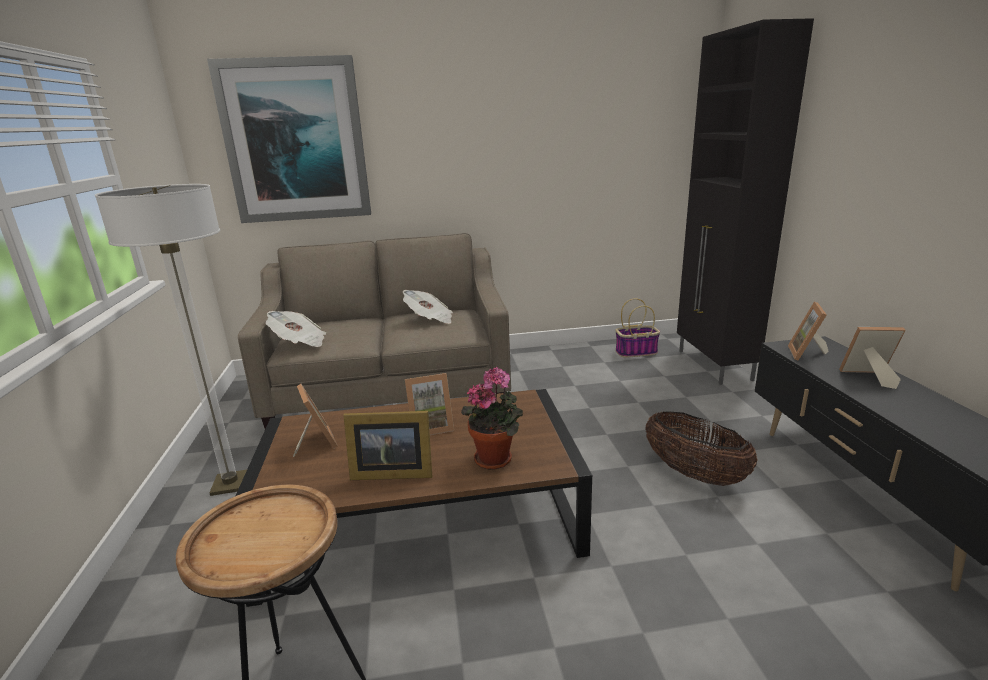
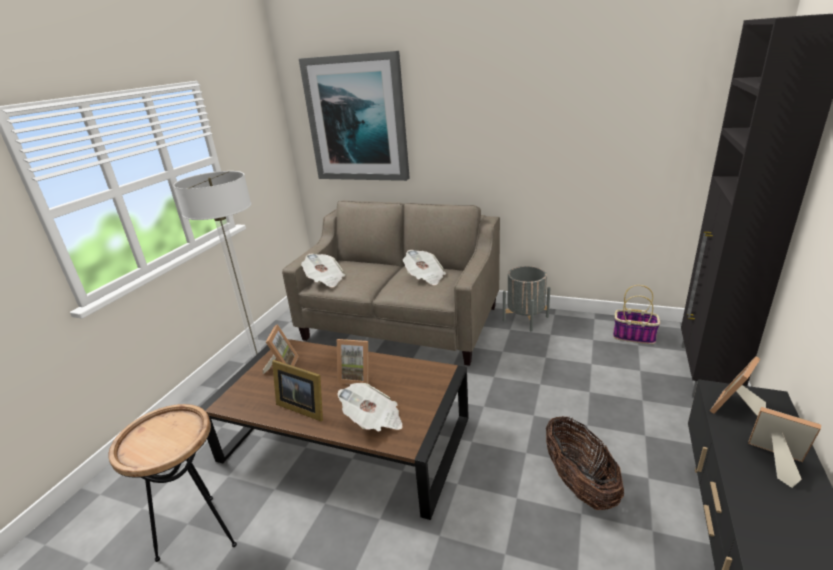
camera: 30 degrees right, 5 degrees up
potted plant [461,367,523,469] -> newspaper [337,383,403,431]
none -> grey planter [503,266,551,331]

